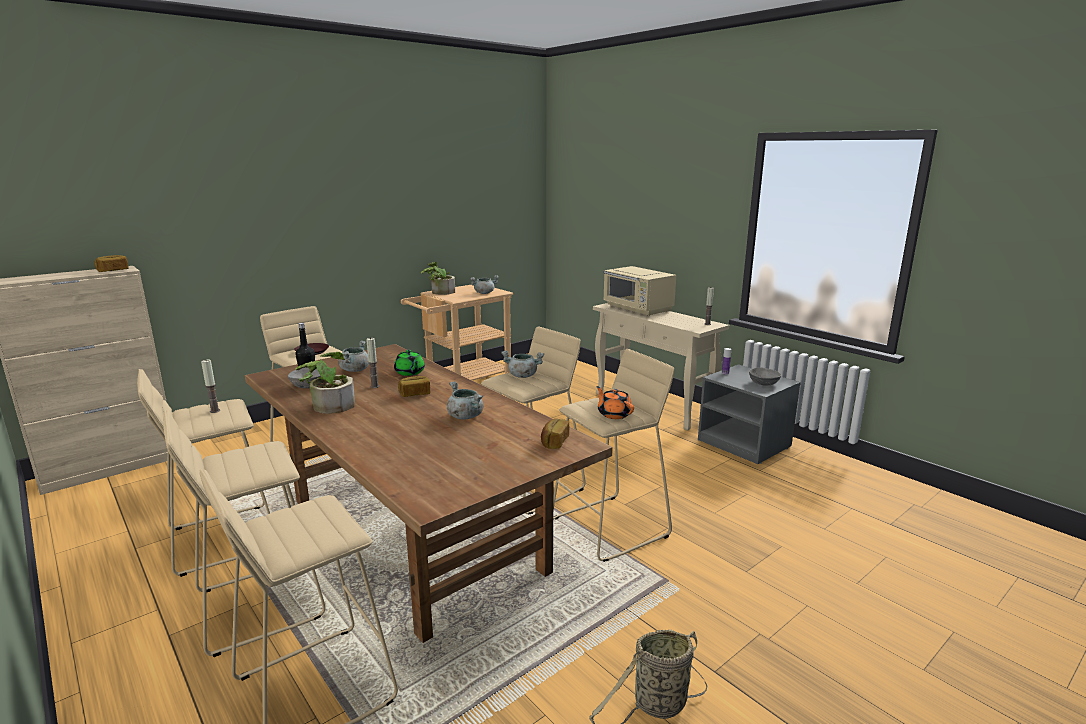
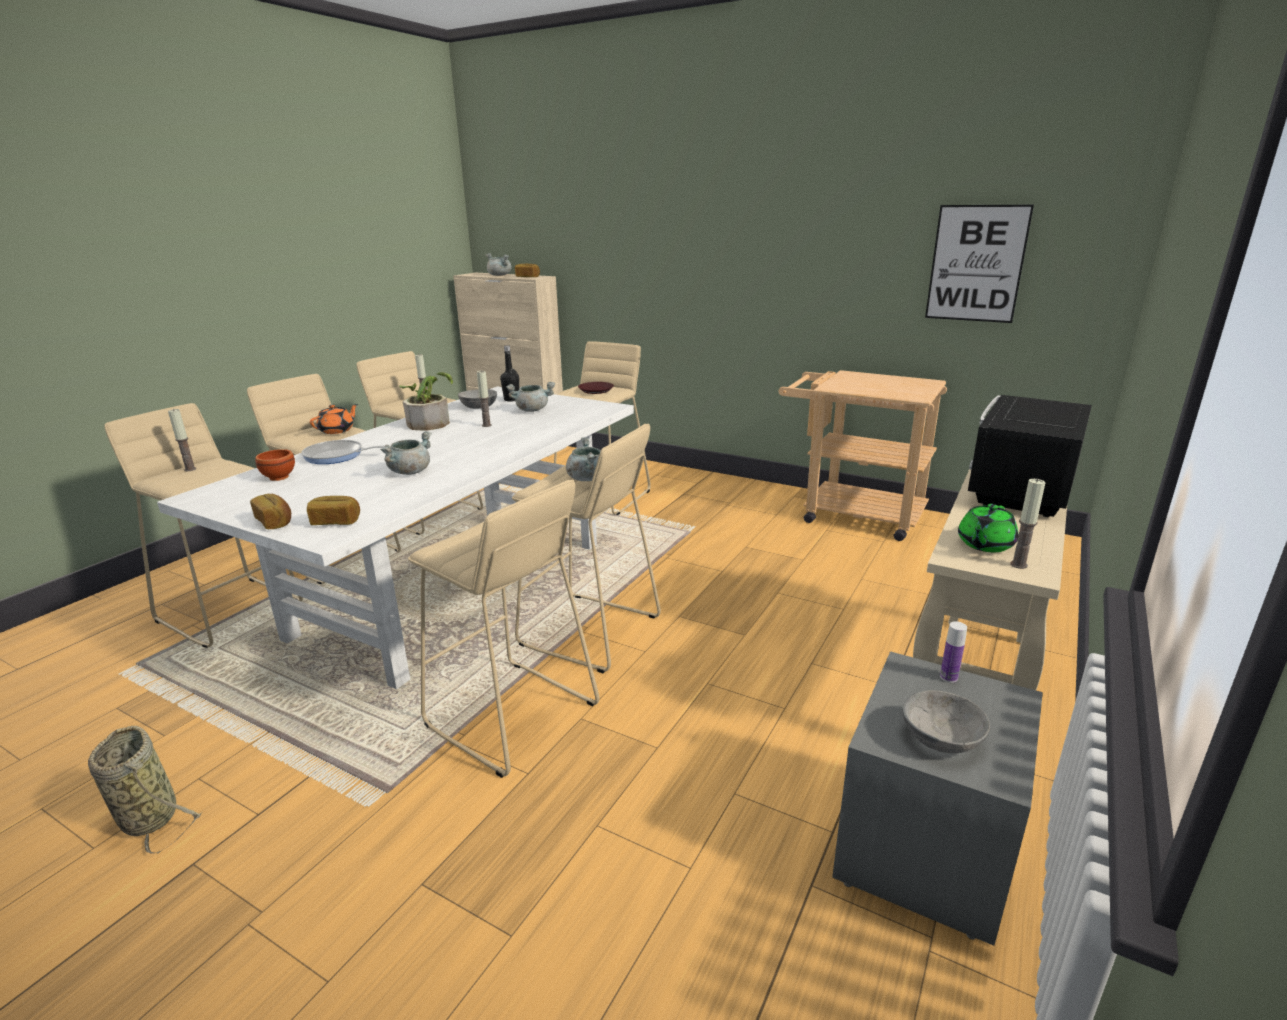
camera: 70 degrees right, 5 degrees up
brown dining table [245,344,613,643] -> white dining table [157,386,634,689]
green teapot [394,350,425,376] -> green teapot moved to [958,504,1018,552]
bread [398,376,430,397] -> bread moved to [250,494,291,529]
potted plant [421,262,455,295] -> none
grey cooking pot [470,275,499,294] -> grey cooking pot moved to [486,253,511,276]
orange teapot [596,386,634,419] -> orange teapot moved to [310,404,358,434]
beige microwave [603,266,676,316] -> black microwave [968,395,1092,517]
none -> candle [168,409,196,471]
none -> brown bowl [255,449,295,481]
none -> frying pan [301,440,385,464]
none -> picture [925,205,1034,323]

